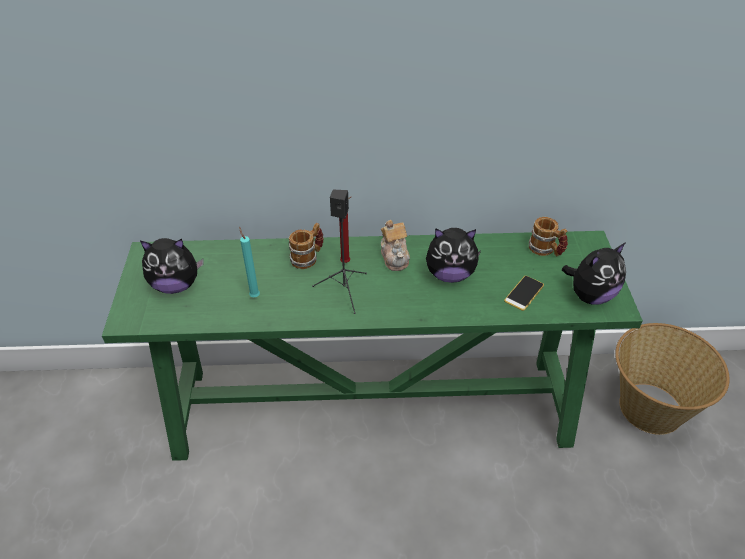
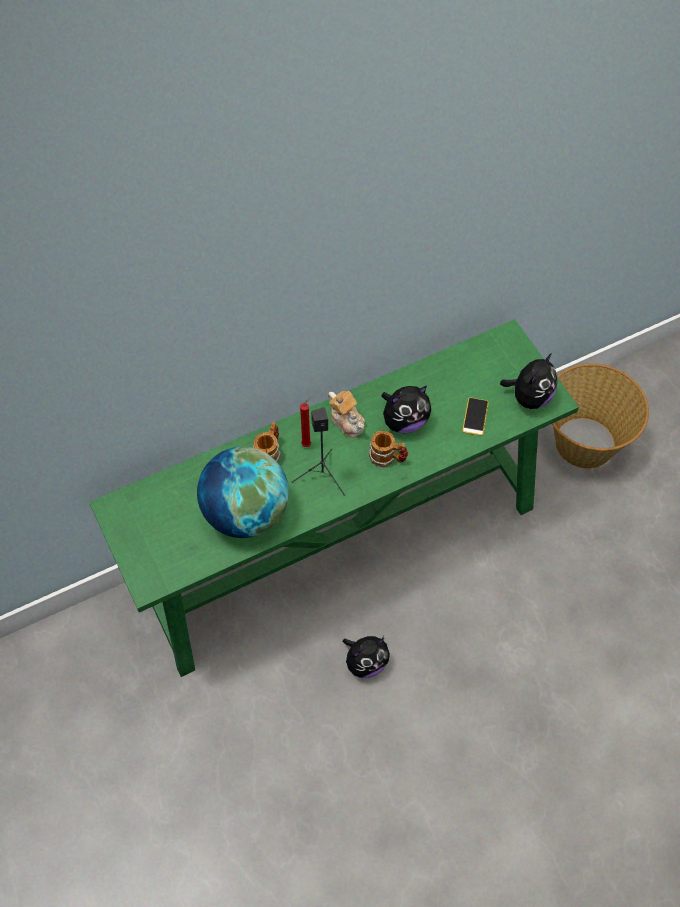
camera: 25 degrees left, 15 degrees up
plush toy [140,238,204,294] -> plush toy moved to [343,636,390,678]
turquoise candle [239,227,260,297] -> globe [197,447,289,538]
mug [529,217,568,257] -> mug moved to [369,431,408,467]

